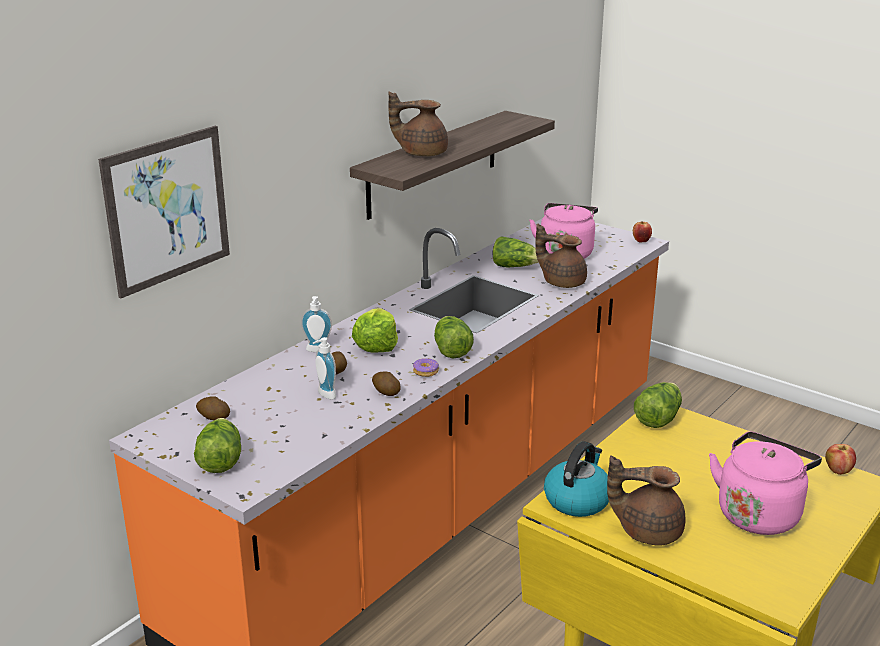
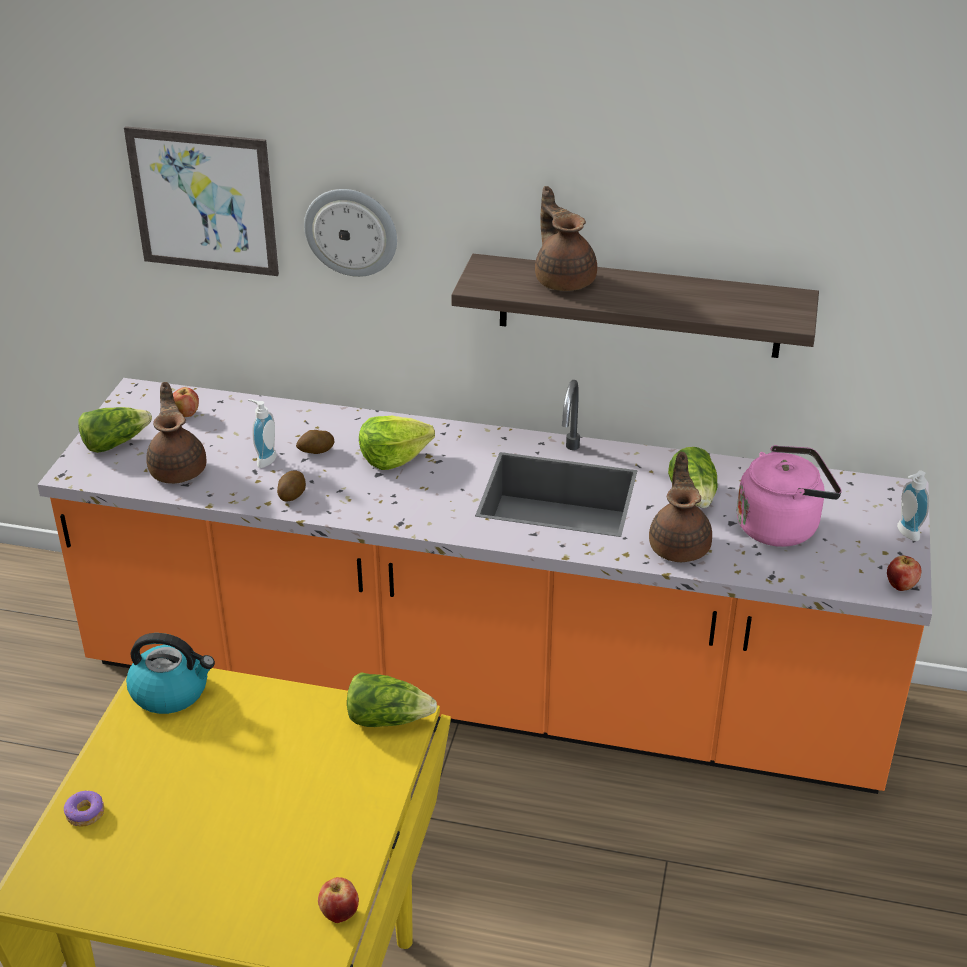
camera: 65 degrees right, 10 degrees up
potato [196,396,230,420] -> apple [173,387,199,417]
soap dispenser [301,296,332,352] -> soap dispenser moved to [897,471,929,541]
donut [413,358,439,377] -> donut moved to [64,790,104,826]
lettuce [434,316,474,358] -> none
brown teapot [607,456,686,546] -> brown teapot moved to [146,382,206,484]
pink kettle [709,431,822,535] -> none
none -> wall clock [304,189,397,277]

